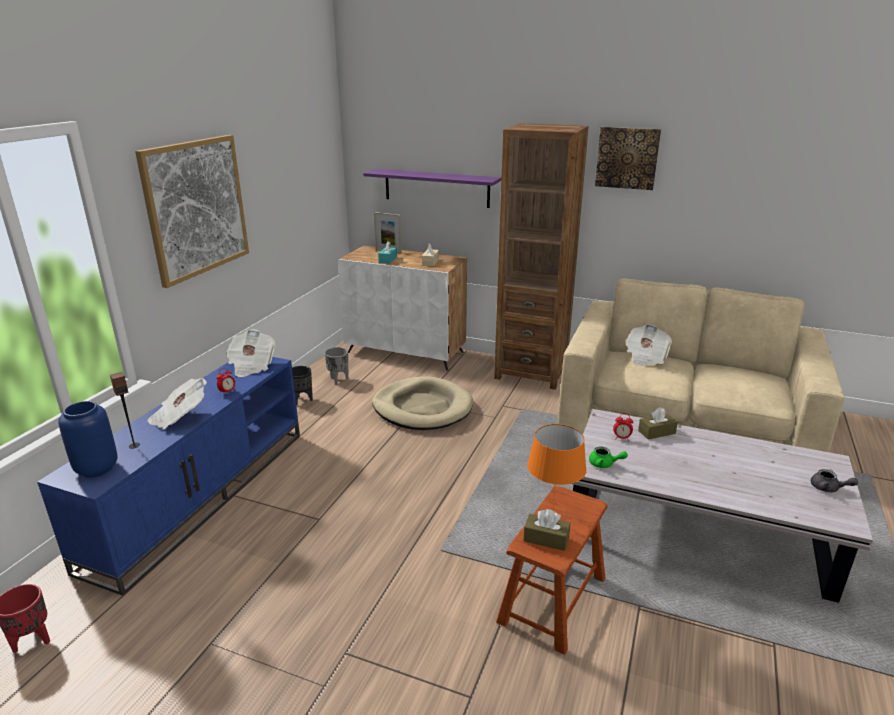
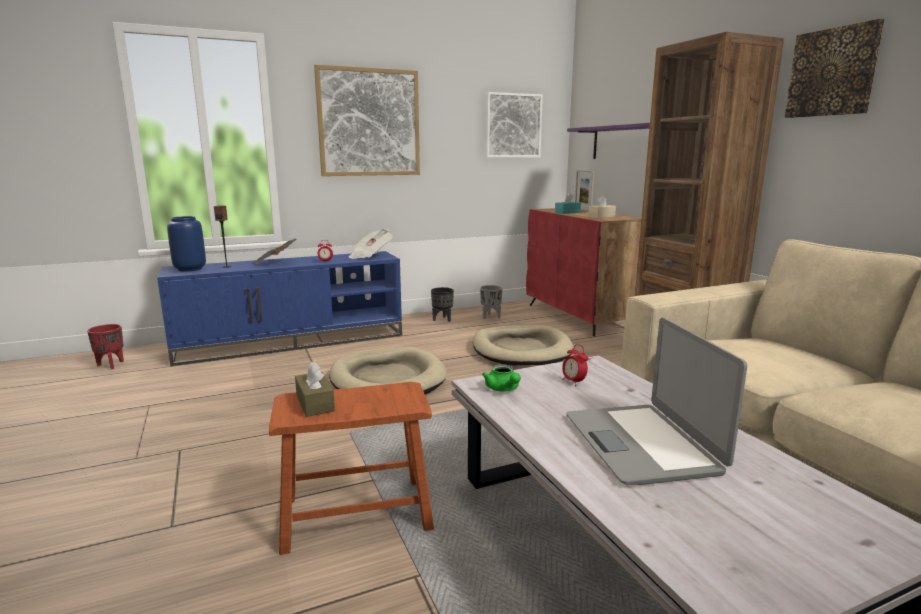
camera: 45 degrees right, 10 degrees down
white cabinet [338,246,467,371] -> red cabinet [526,208,642,336]
orange table lamp [527,424,587,508] -> none
newspaper [625,324,672,366] -> none
brown tissue box [638,407,678,440] -> none
grey teapot [811,469,858,492] -> none
none -> beige dog bed [329,347,447,394]
none -> picture [485,92,543,158]
none -> laptop [566,318,747,485]

